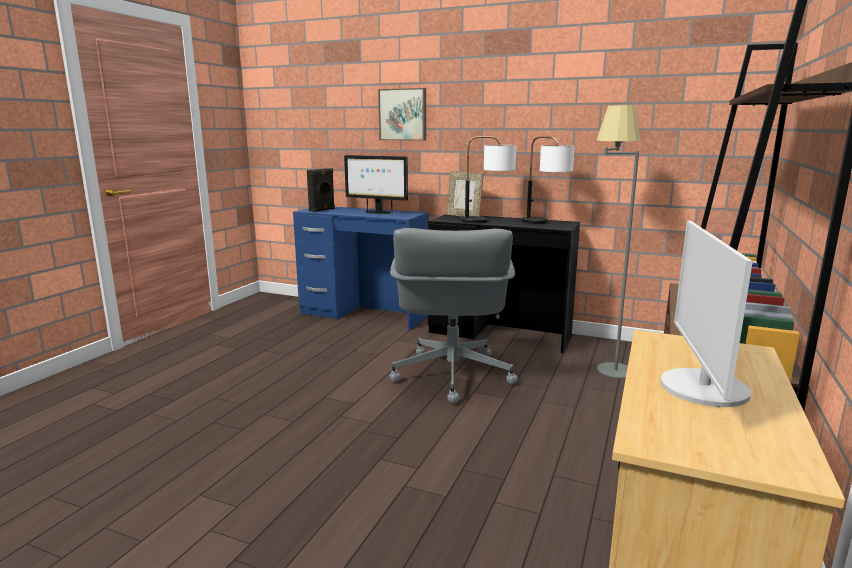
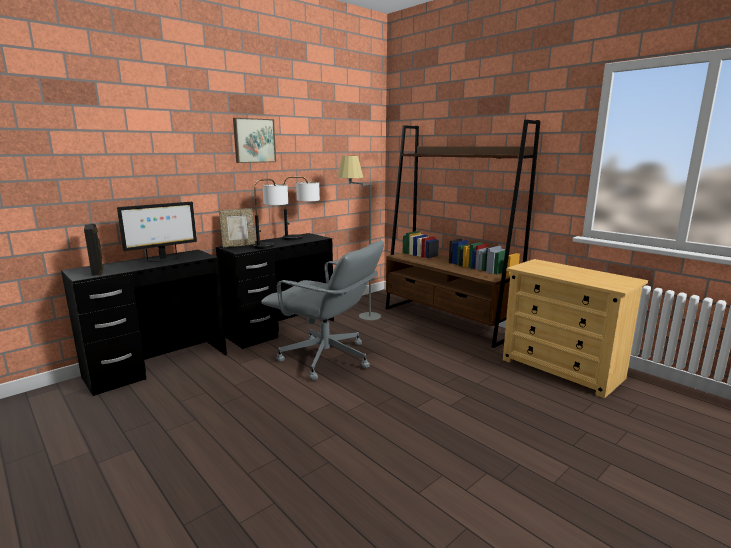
camera: 65 degrees left, 0 degrees up
blue desk [293,207,429,330] -> black desk [61,250,227,396]
picture [378,88,426,141] -> picture moved to [233,118,276,163]
monitor [661,221,753,407] -> none

